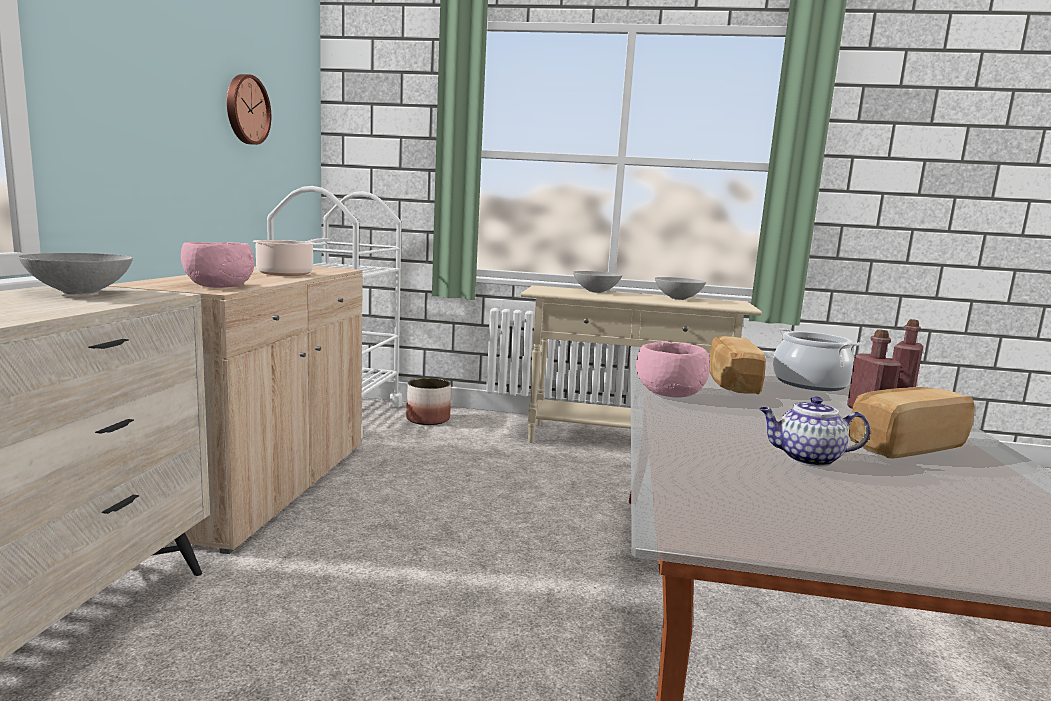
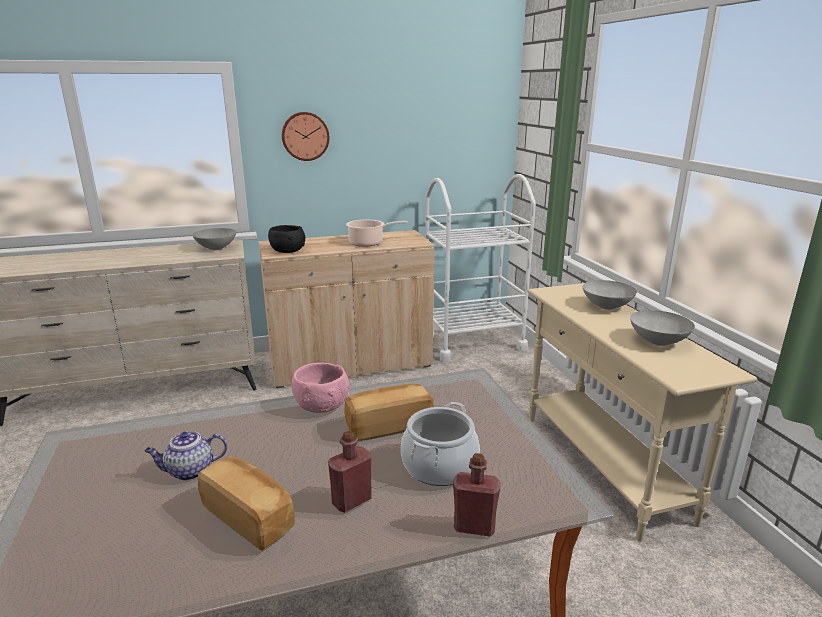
camera: 65 degrees right, 10 degrees up
pink bowl [181,242,254,288] -> black bowl [268,225,305,253]
wall clock [227,74,271,145] -> wall clock moved to [282,112,329,161]
planter [406,378,451,425] -> none
teapot [759,396,870,467] -> teapot turned 90 degrees counterclockwise [144,431,227,481]

